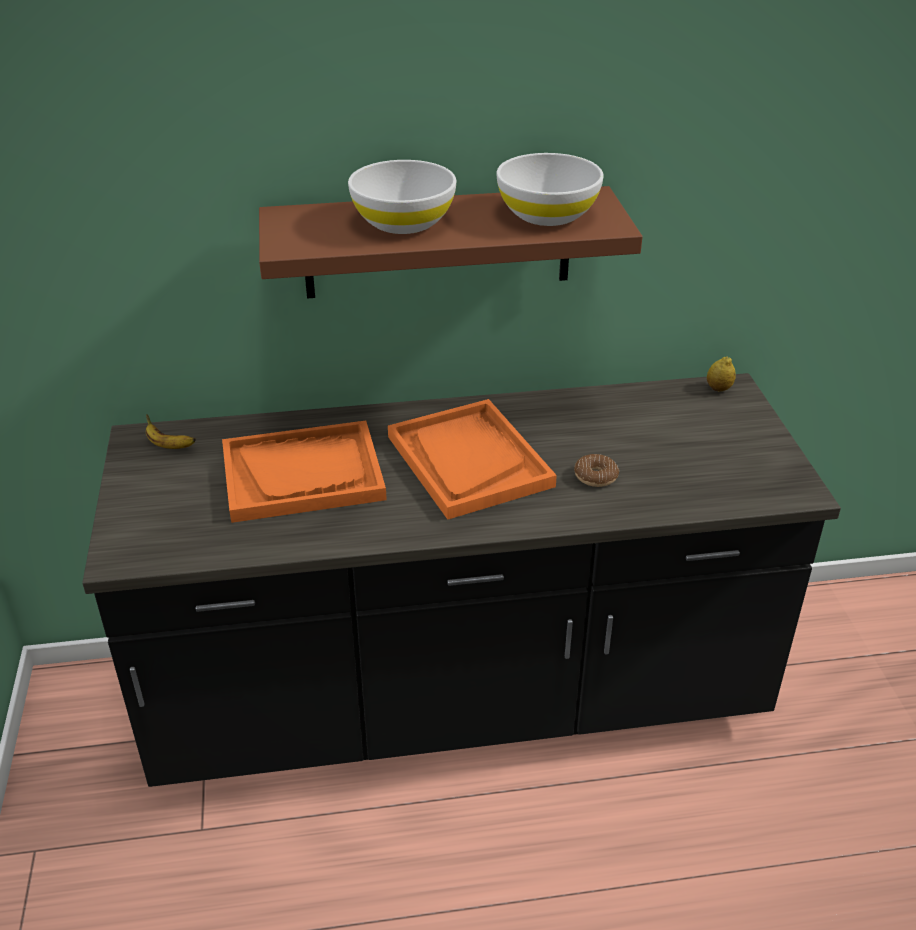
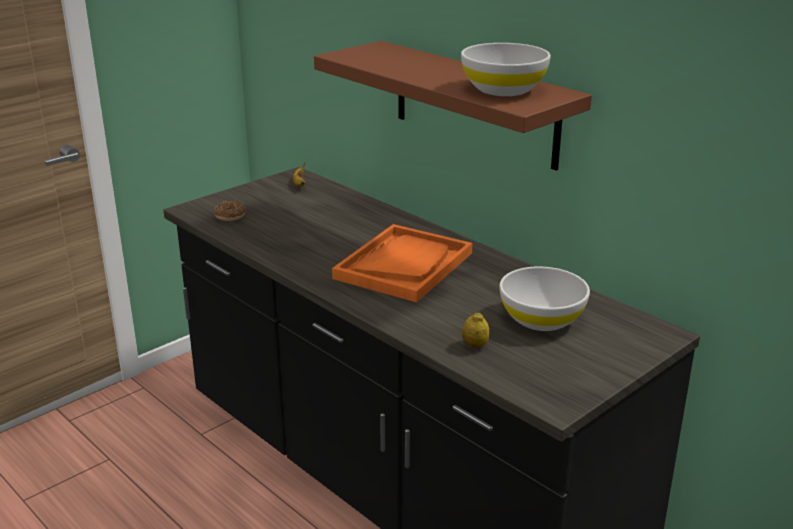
camera: 55 degrees right, 10 degrees down
orange tray [222,421,387,523] -> none
white bowl [348,160,456,234] -> white bowl moved to [500,266,590,331]
donut [574,454,619,487] -> donut moved to [214,201,246,221]
lemon [707,356,736,392] -> lemon moved to [462,313,489,348]

